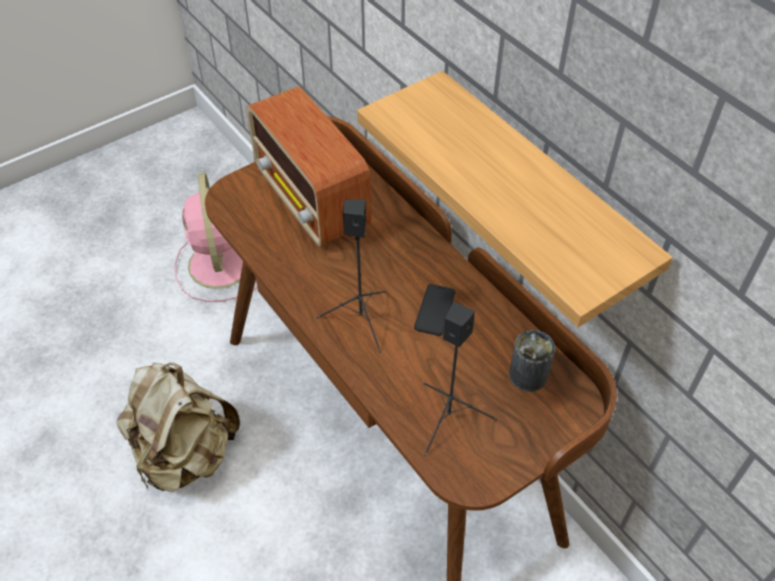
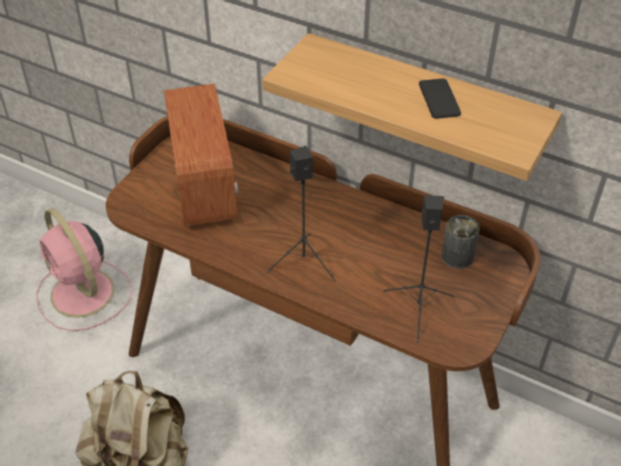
camera: 25 degrees left, 5 degrees down
radio [246,86,371,246] -> radio turned 135 degrees counterclockwise [164,84,239,226]
phone [414,284,455,336] -> phone moved to [419,78,461,119]

